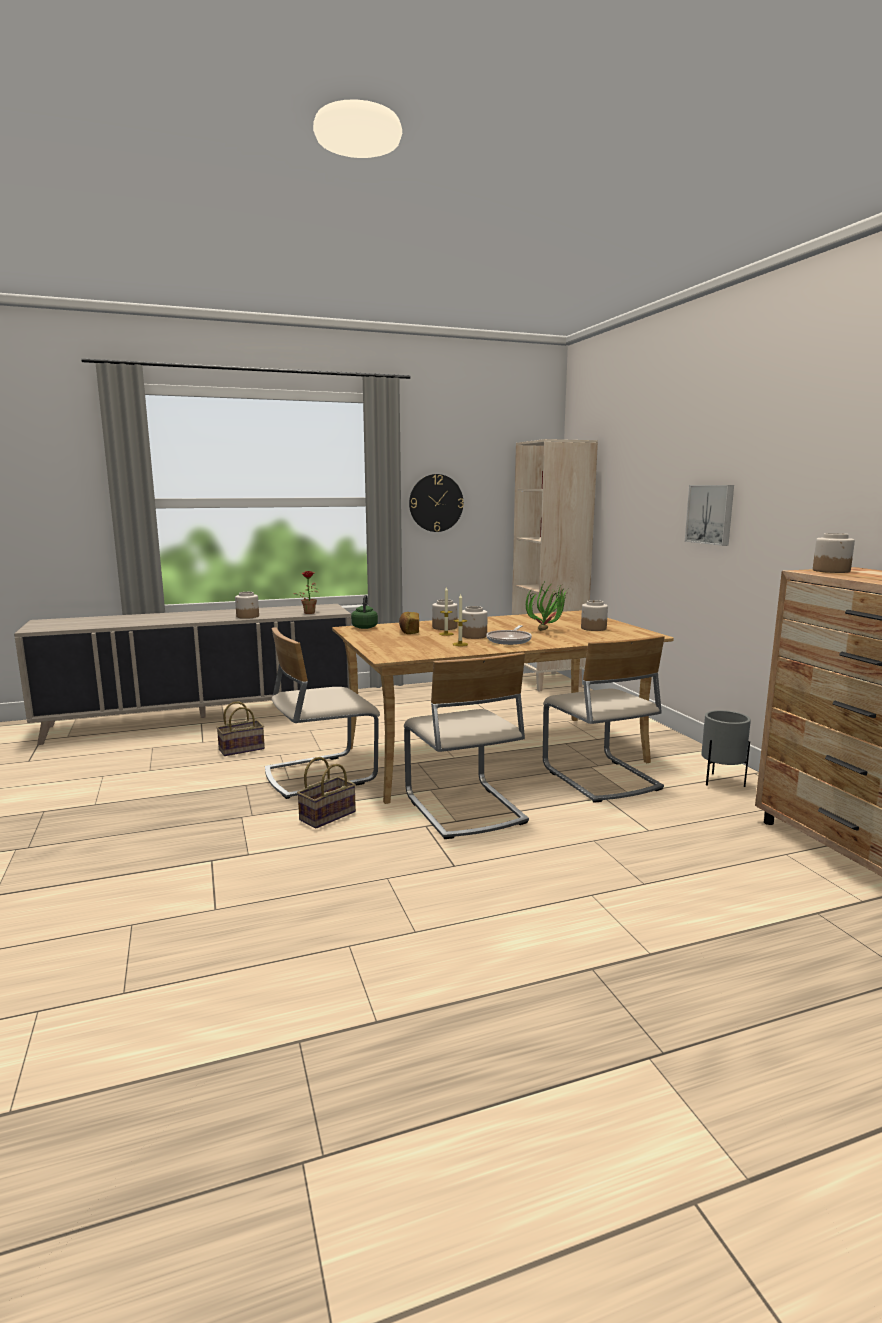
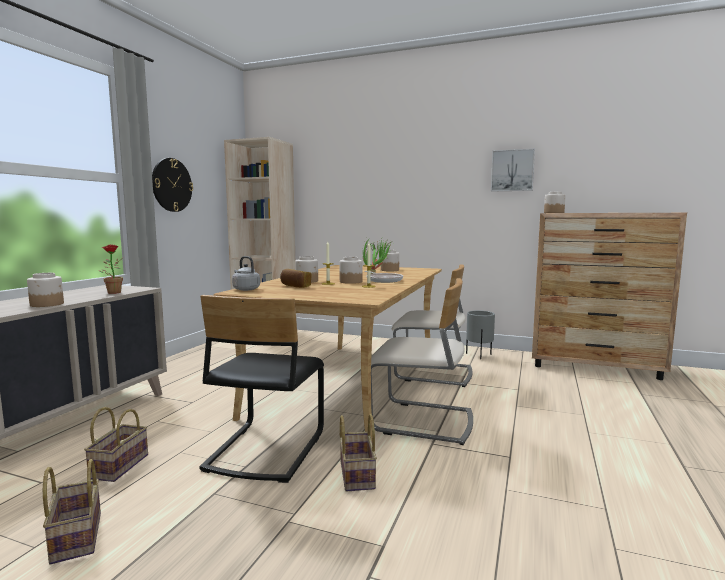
camera: 50 degrees left, 5 degrees down
beige chair [265,627,380,799] -> black chair [199,295,324,483]
green kettle [351,595,378,629] -> grey kettle [232,256,260,291]
picture [685,485,734,546] -> picture moved to [491,148,535,192]
none -> basket [43,459,101,564]

